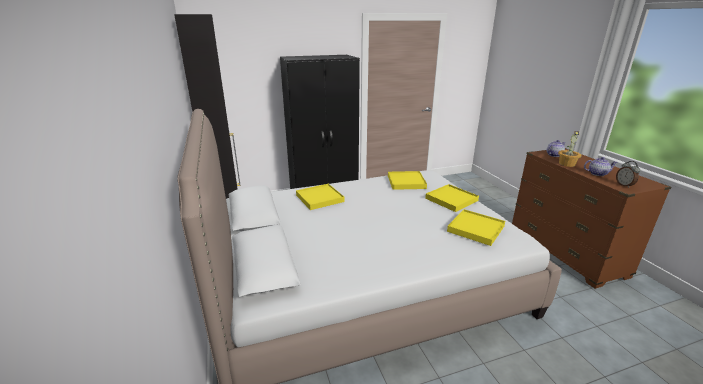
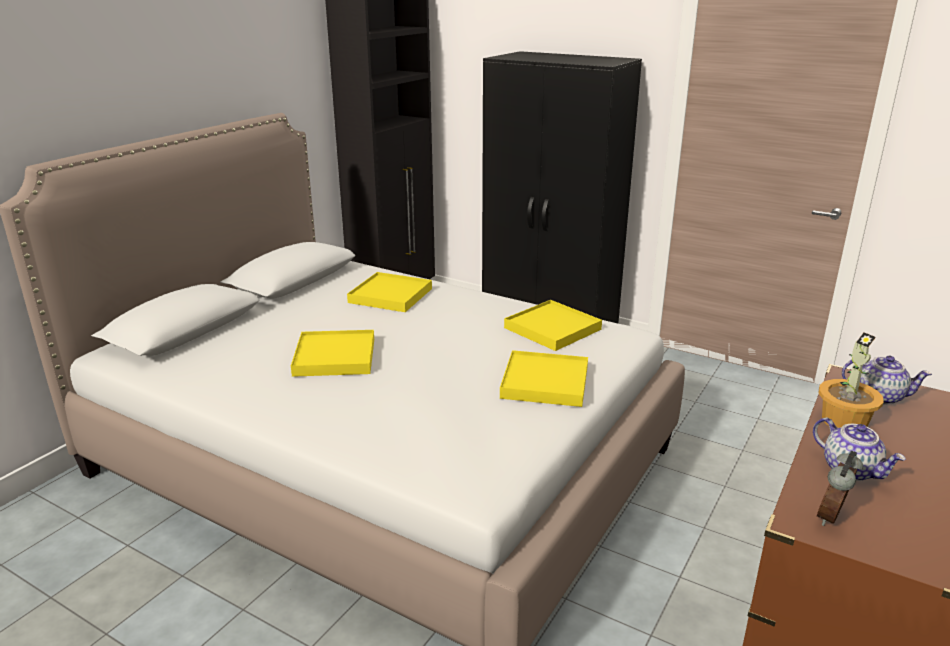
camera: 50 degrees right, 0 degrees up
yellow tray [447,209,505,246] -> yellow tray moved to [291,330,374,377]

